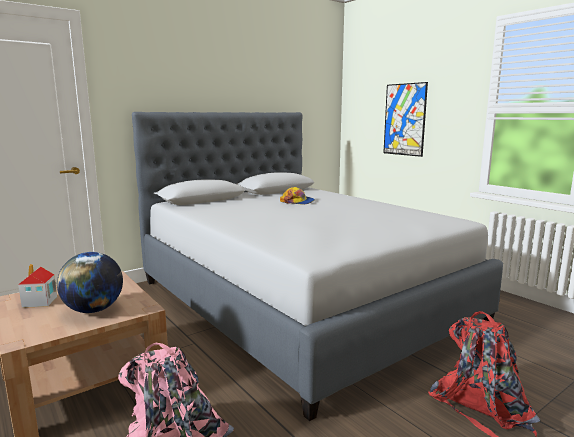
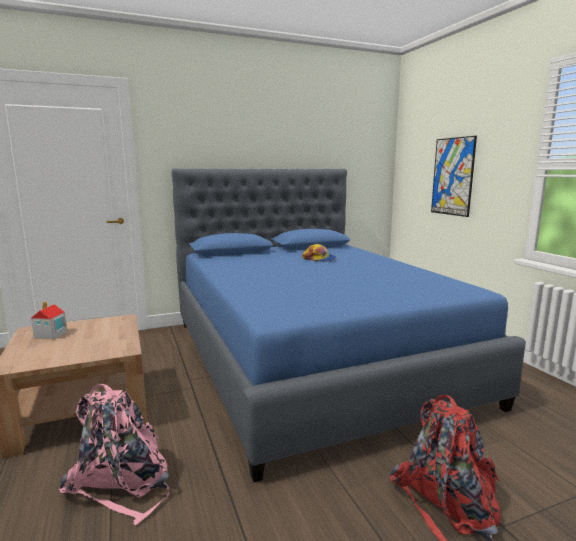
camera: 15 degrees right, 0 degrees up
globe [57,252,123,313] -> none
grey bed [132,112,503,421] -> blue bed [172,169,526,482]

